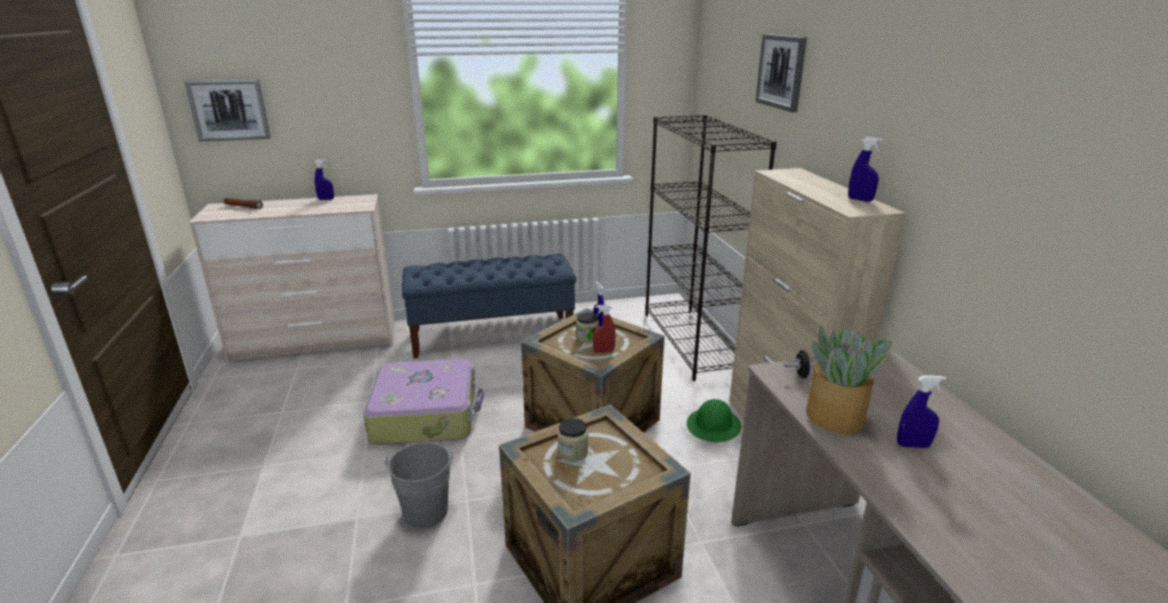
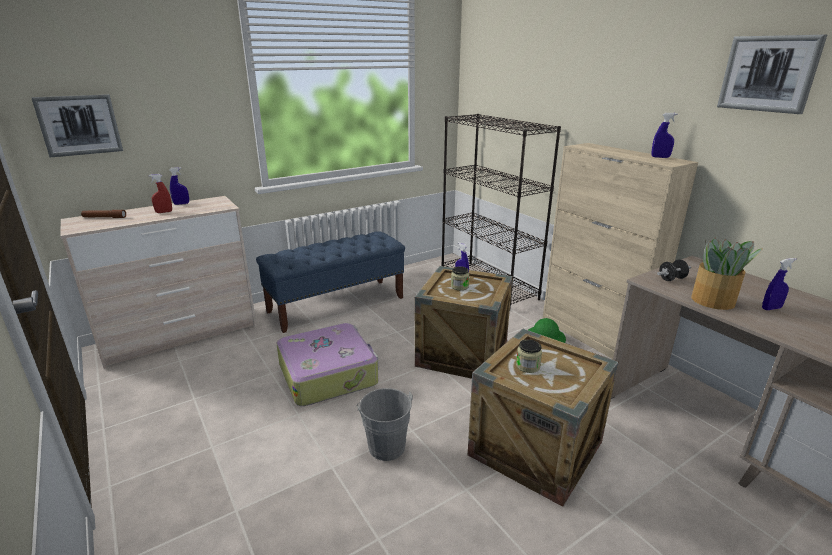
camera: 20 degrees left, 0 degrees up
red spray bottle [593,305,616,353] -> red spray bottle moved to [149,174,172,213]
picture [755,34,807,112] -> picture moved to [717,35,827,114]

